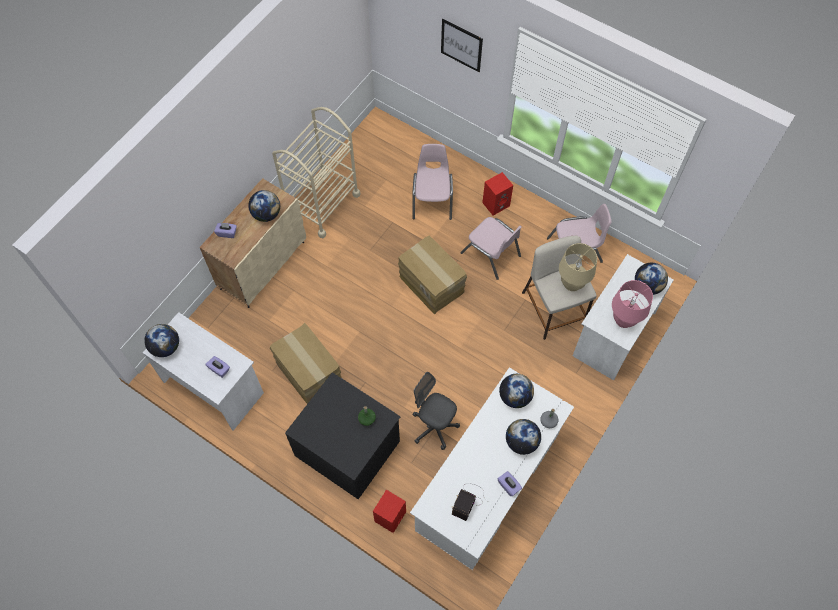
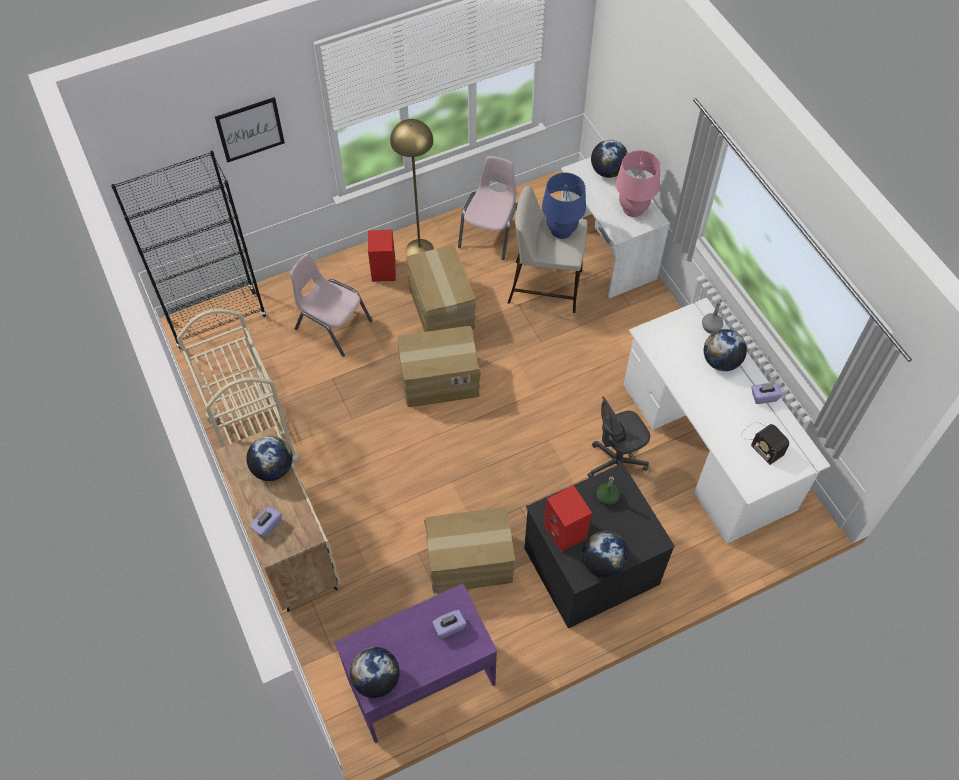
camera: 60 degrees left, 5 degrees down
white desk [143,312,264,431] -> purple desk [335,584,497,743]
red speaker [373,490,406,533] -> red speaker moved to [544,485,592,552]
pink chair [460,217,521,280] -> cardboard box [406,245,476,332]
globe [499,374,534,408] -> globe moved to [582,531,629,578]
beige table lamp [559,243,597,291] -> blue table lamp [542,173,586,239]
none -> black bookcase [111,151,267,349]
none -> yellow floor lamp [390,119,434,256]

